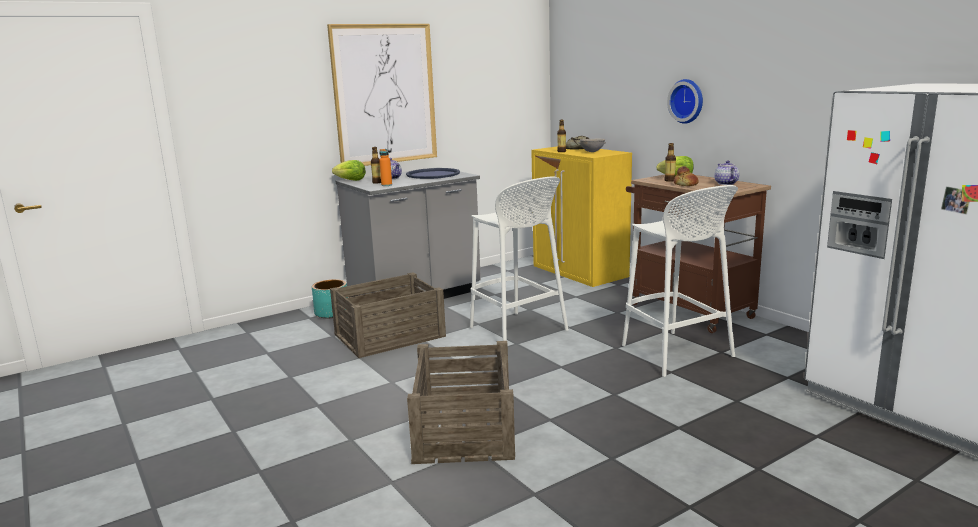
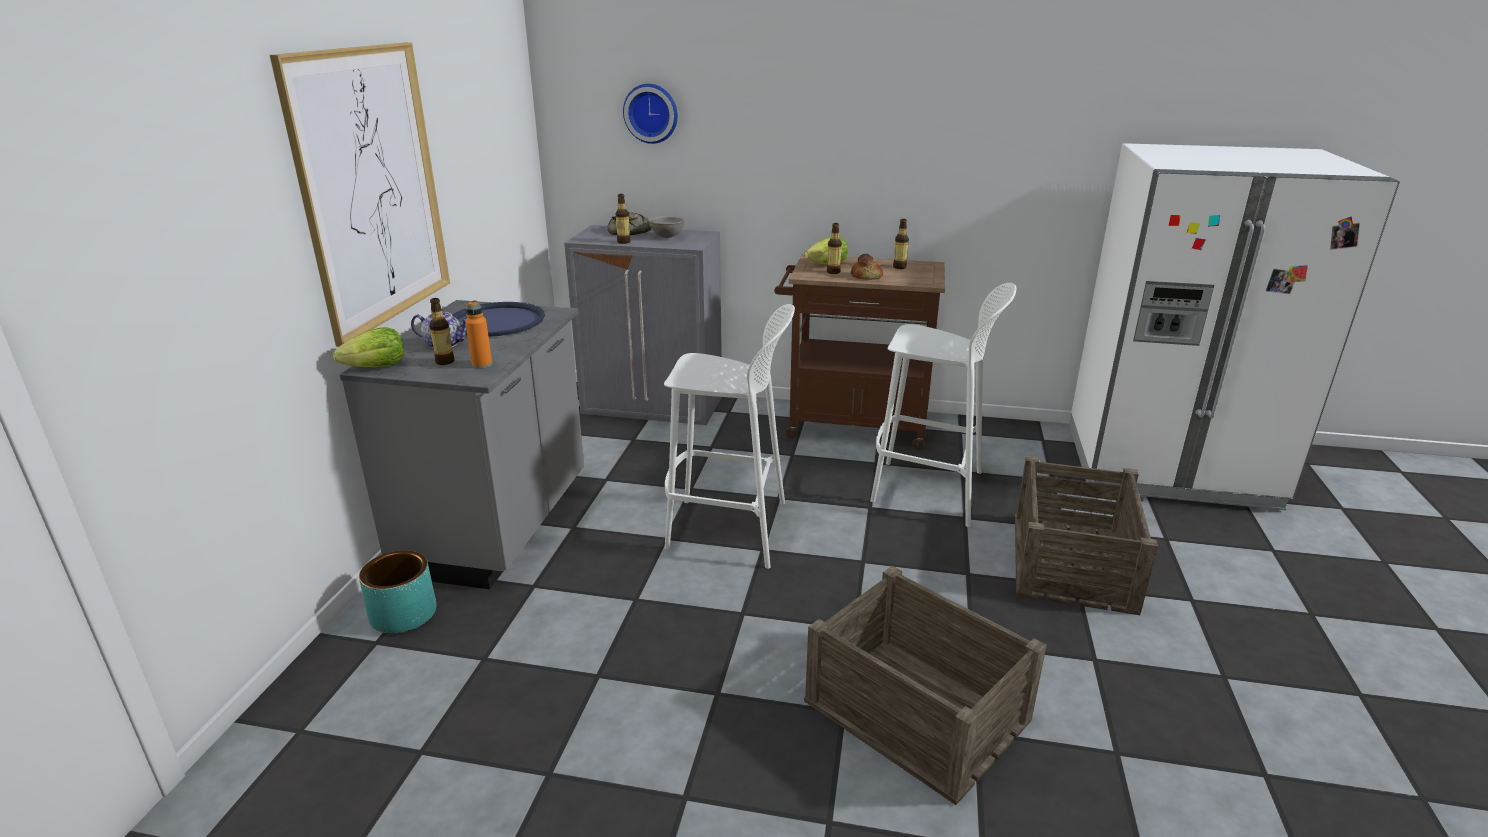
camera: 45 degrees left, 10 degrees up
crate [330,272,446,358] -> crate moved to [1015,456,1158,615]
yellow cabinet [531,146,632,287] -> grey cabinet [564,225,722,425]
wall clock [667,79,703,124] -> wall clock moved to [623,84,678,144]
teapot [714,160,739,185] -> bottle [893,219,909,269]

